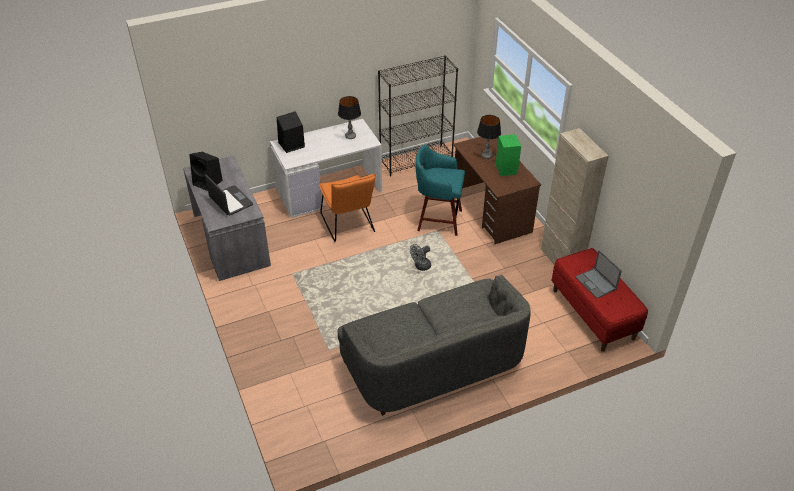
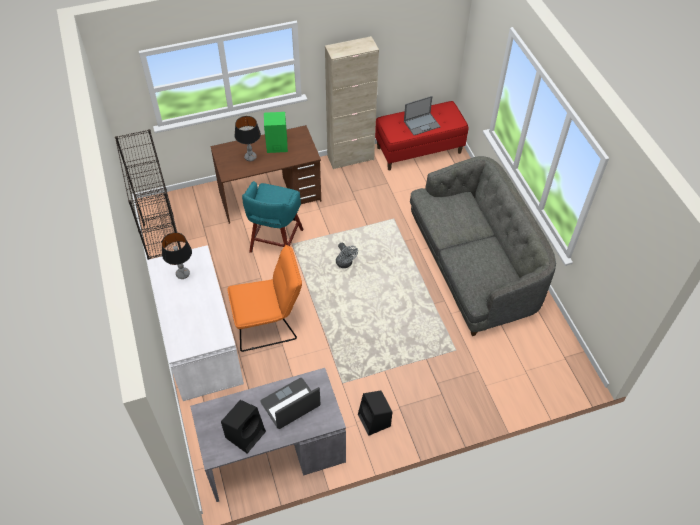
camera: 85 degrees left, 10 degrees up
black speaker [277,111,305,153] -> black speaker moved to [358,390,392,436]

